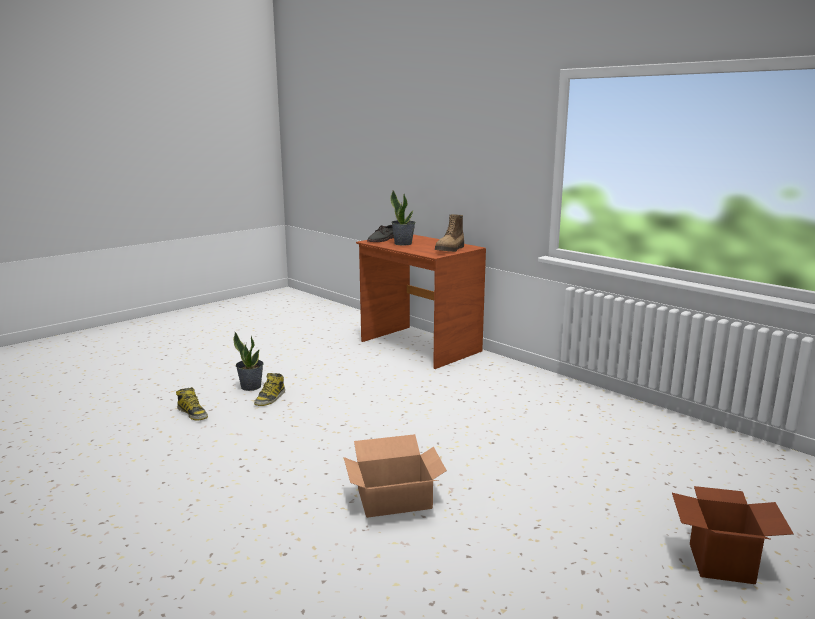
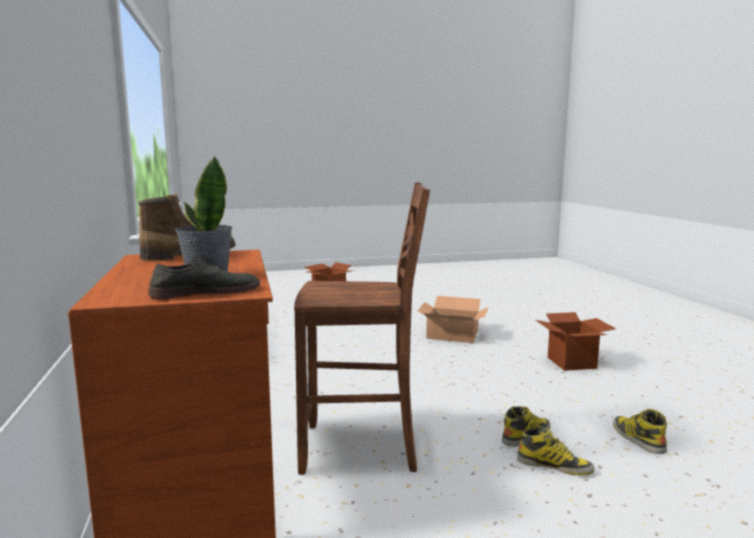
camera: 150 degrees left, 5 degrees down
potted plant [233,332,263,391] -> boot [517,426,595,475]
none -> brown chair [294,182,430,475]
none -> cardboard box [536,312,616,371]

